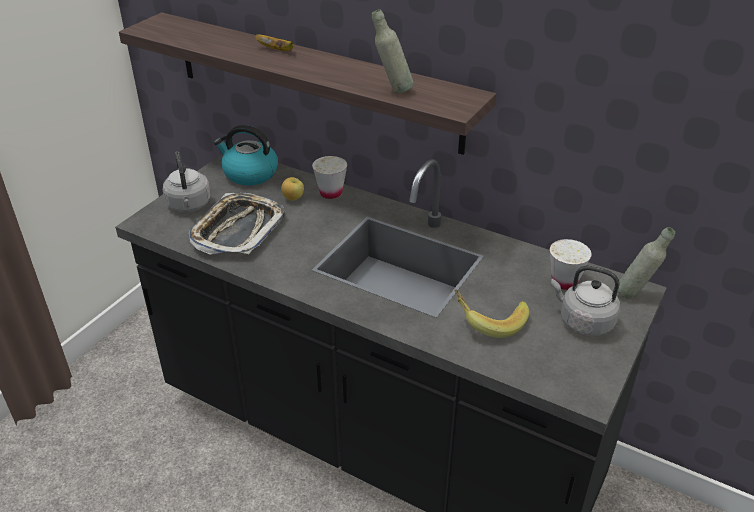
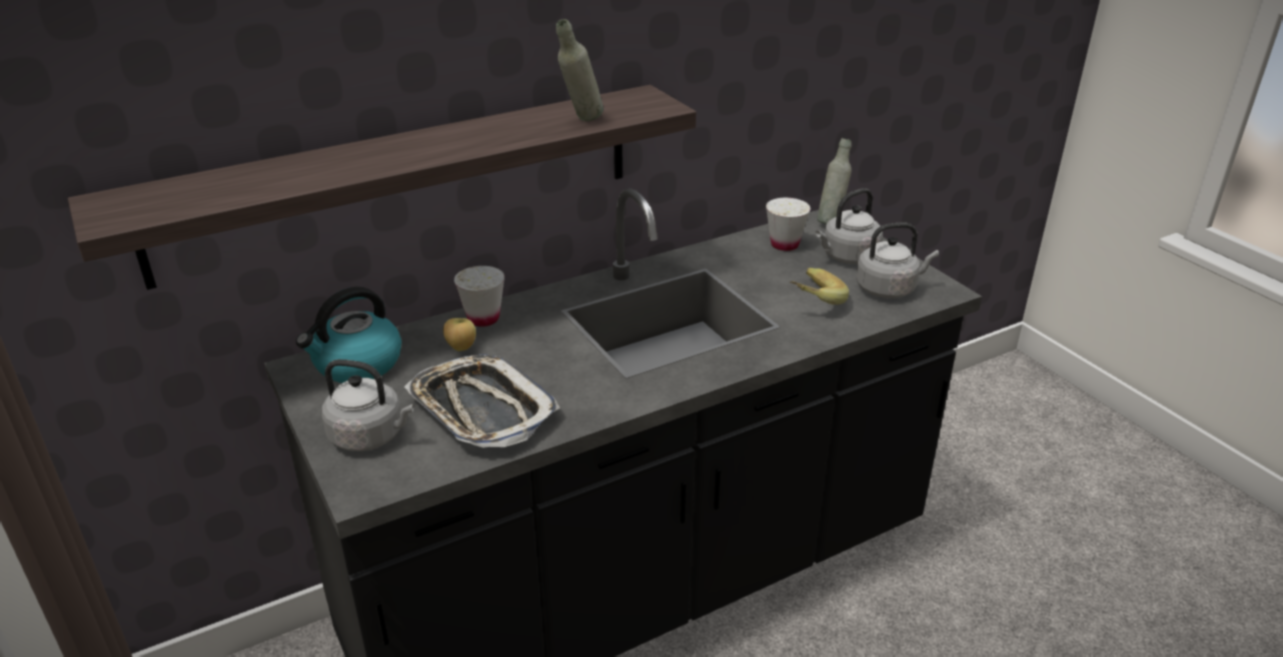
camera: 60 degrees left, 5 degrees down
banana [255,35,293,51] -> none
none -> grey kettle [856,223,939,298]

